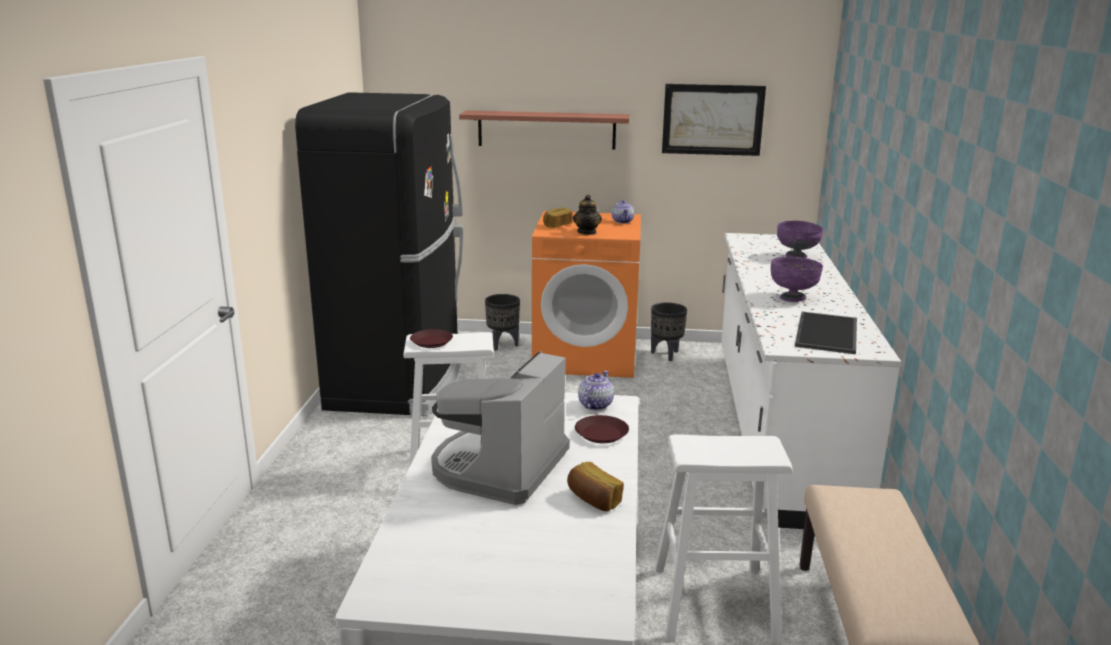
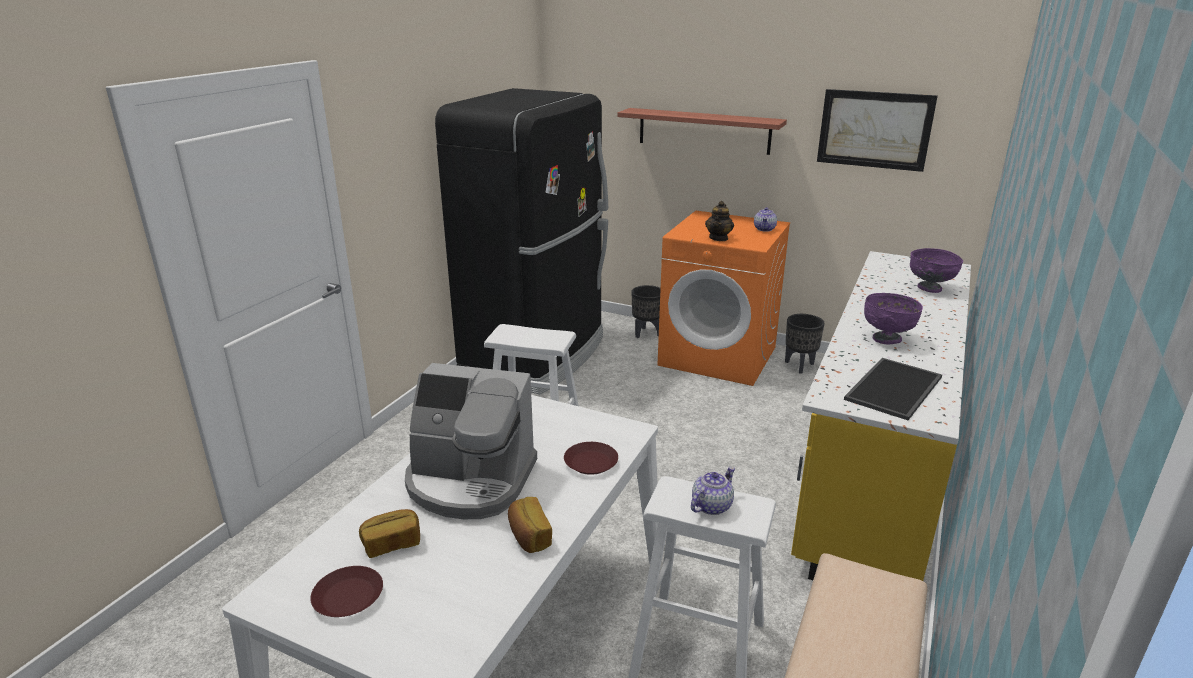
camera: 20 degrees right, 5 degrees up
brown plate [410,329,453,348] -> brown plate moved to [310,566,383,617]
coffee machine [431,351,570,505] -> coffee machine turned 120 degrees counterclockwise [405,363,537,519]
bread [543,208,573,228] -> bread moved to [359,509,420,558]
teapot [578,371,614,410] -> teapot moved to [691,467,735,515]
white counter [721,233,901,529] -> yellow counter [791,251,971,581]

